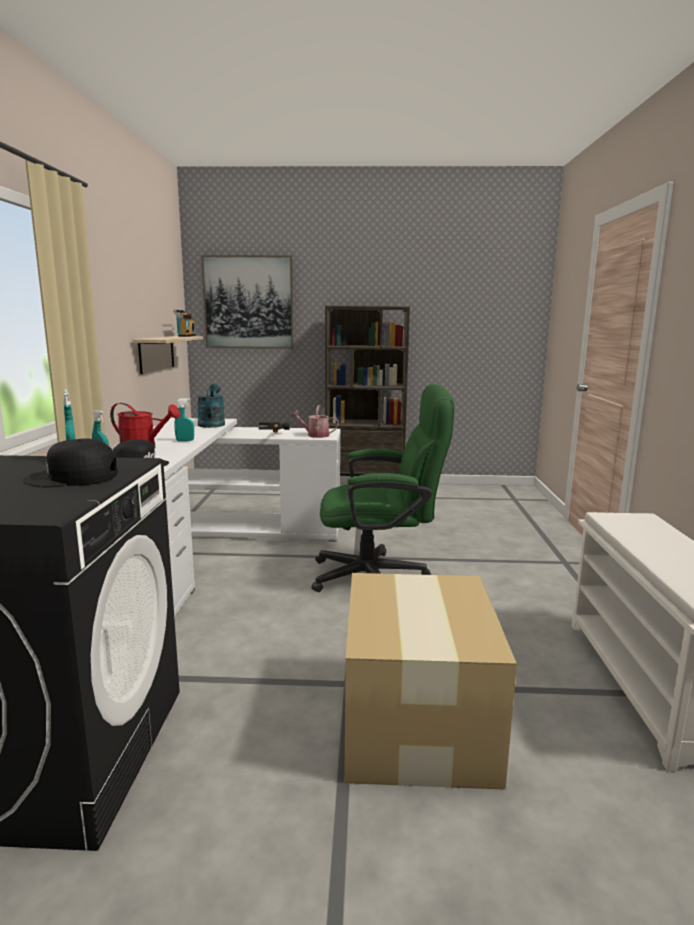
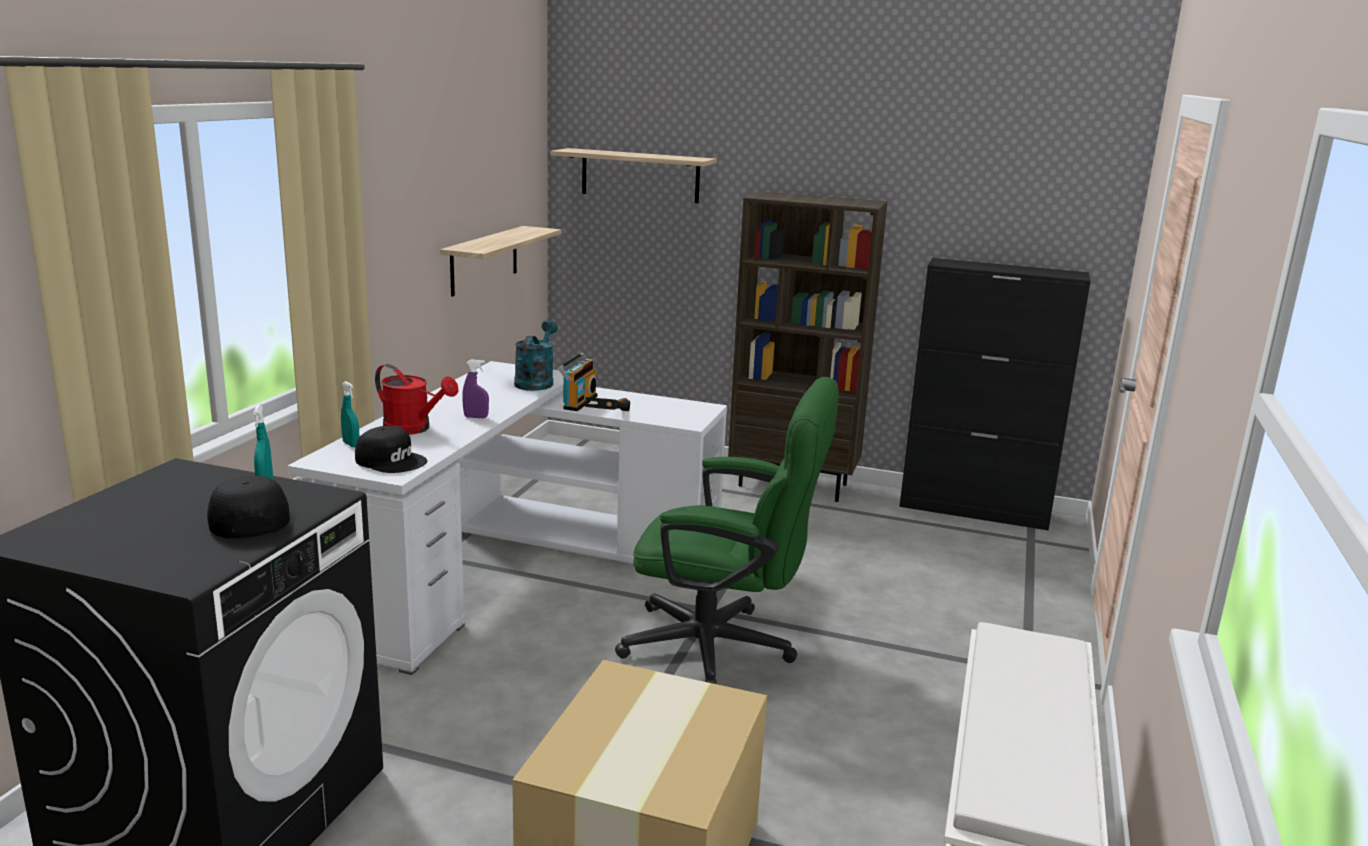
camera: 15 degrees right, 5 degrees up
black cap [23,438,118,487] -> black cap turned 60 degrees clockwise [207,476,290,538]
radio [173,310,196,337] -> radio moved to [558,353,597,411]
turquoise spray bottle [174,398,194,441] -> purple spray bottle [462,360,489,418]
picture [201,255,294,349] -> shelf [551,148,717,203]
watering can [291,405,339,438] -> none
none -> black cabinet [899,258,1091,530]

